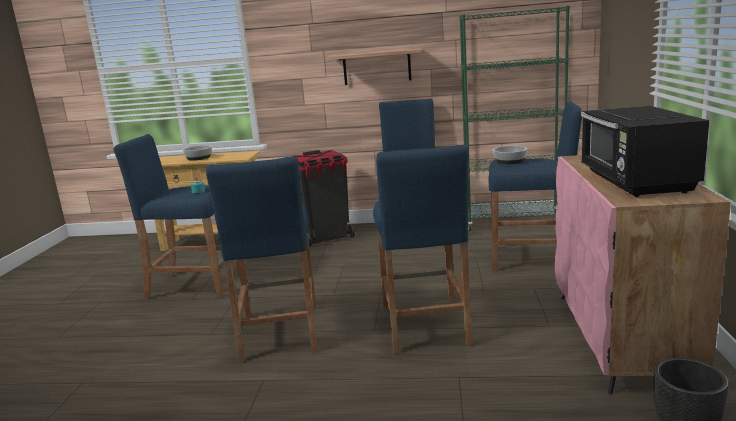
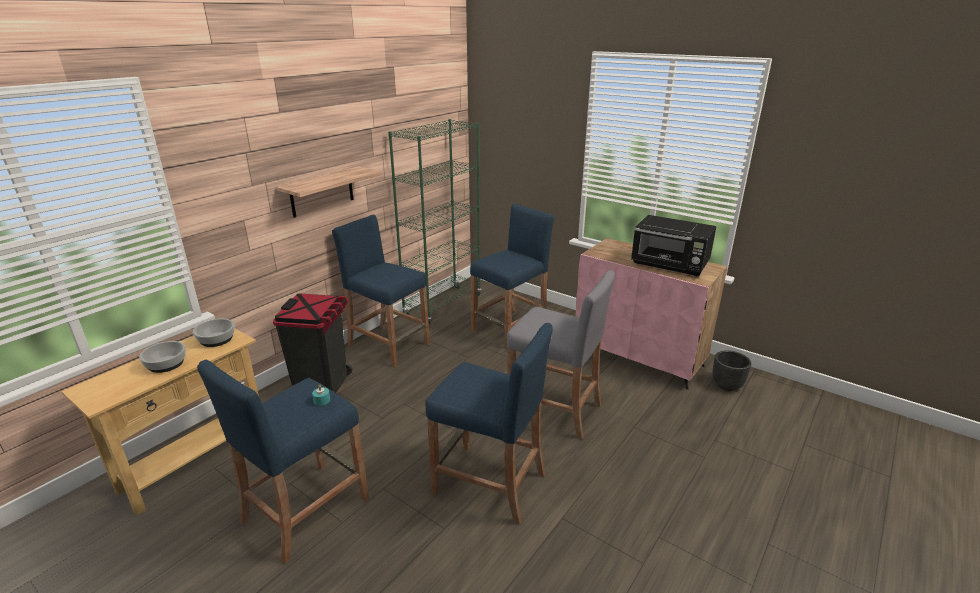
camera: 60 degrees left, 10 degrees up
blue stool [374,145,473,354] -> grey stool [507,270,615,440]
bowl [493,146,527,164] -> bowl moved to [193,318,235,347]

